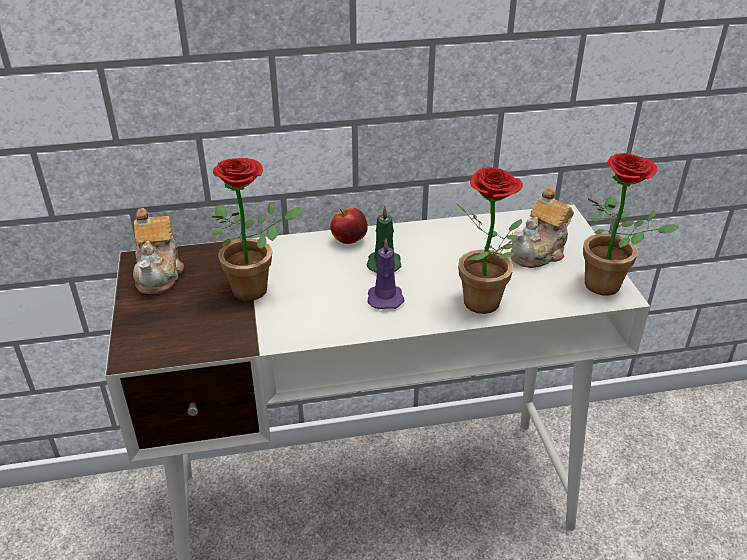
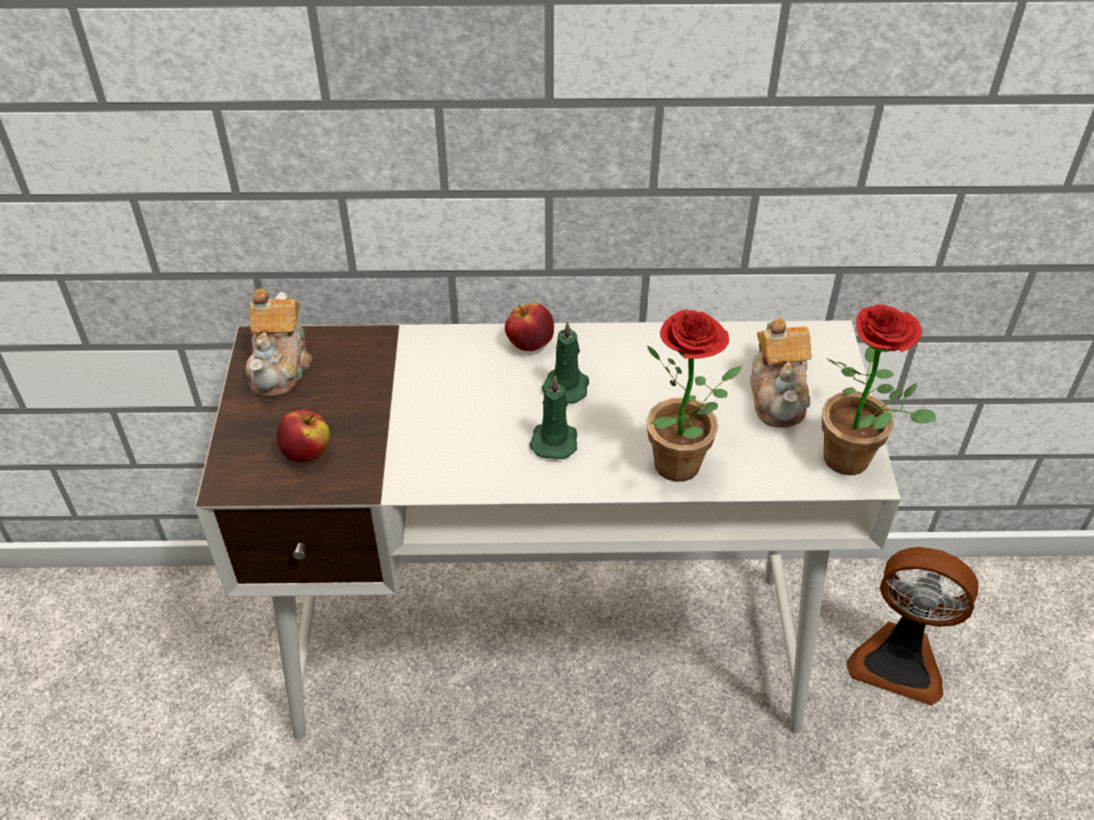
camera: 10 degrees right, 10 degrees up
potted plant [212,158,304,301] -> none
purple candle [367,239,405,309] -> green candle [529,376,577,459]
teapot [511,187,574,268] -> teapot turned 60 degrees counterclockwise [750,318,812,428]
none -> apple [277,410,329,463]
none -> fan [847,547,978,706]

